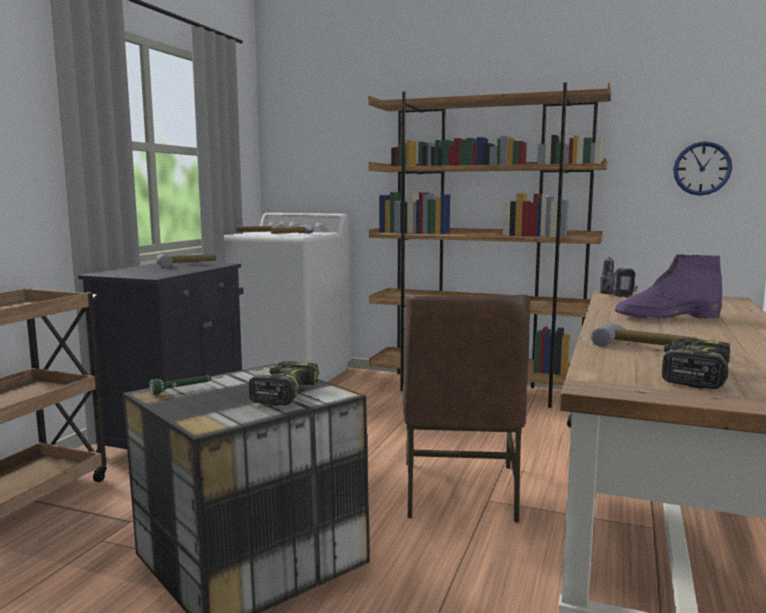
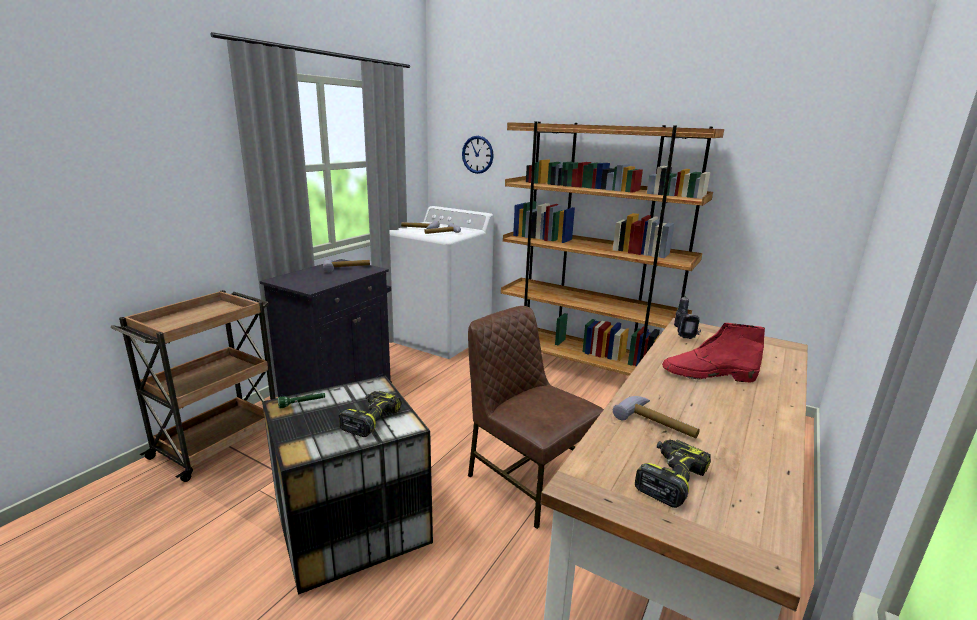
camera: 10 degrees right, 10 degrees up
brown chair [402,295,531,523] -> brown chair turned 120 degrees clockwise [468,306,604,529]
purple boot [615,254,722,319] -> red boot [662,323,765,382]
wall clock [673,141,732,196] -> wall clock moved to [462,136,494,174]

